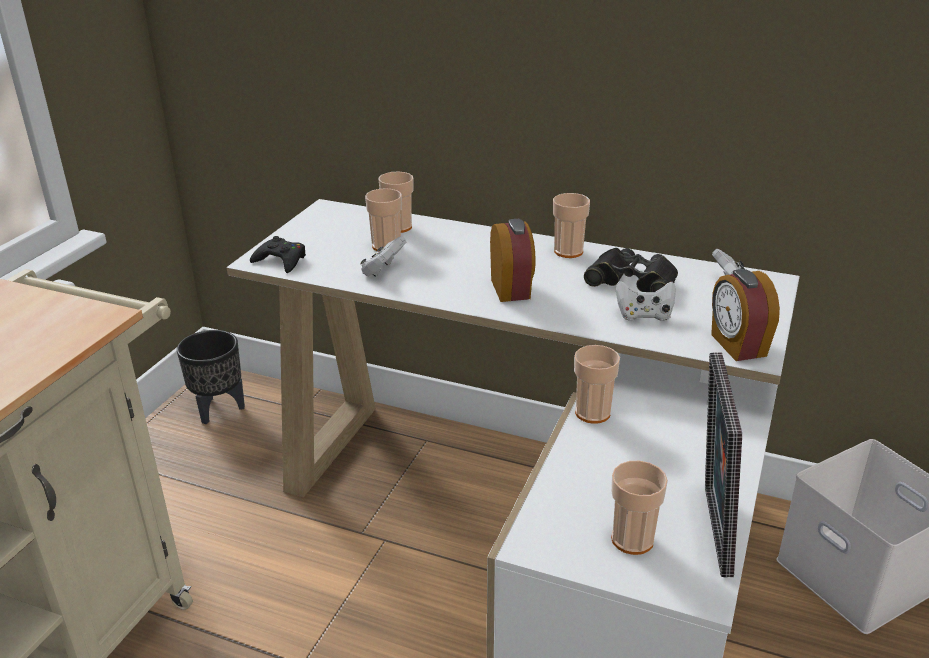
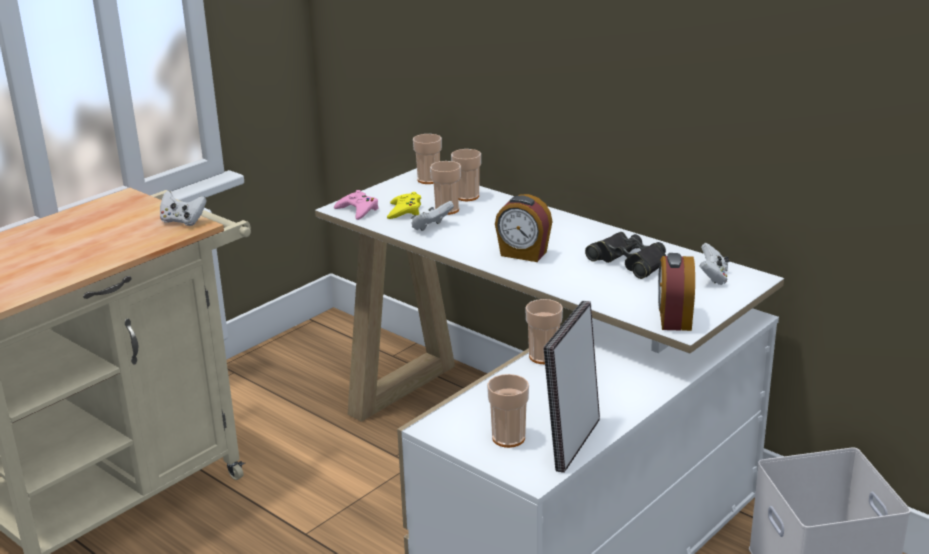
camera: 20 degrees right, 5 degrees down
black planter [177,330,245,424] -> none
black game controller [250,236,306,273] -> pink game controller [334,190,379,220]
alarm clock [490,219,536,302] -> alarm clock turned 105 degrees clockwise [495,194,552,262]
cup [553,193,590,258] -> cup moved to [413,134,442,184]
white game controller [616,281,676,321] -> white game controller moved to [160,191,207,226]
none -> yellow game controller [387,192,421,219]

